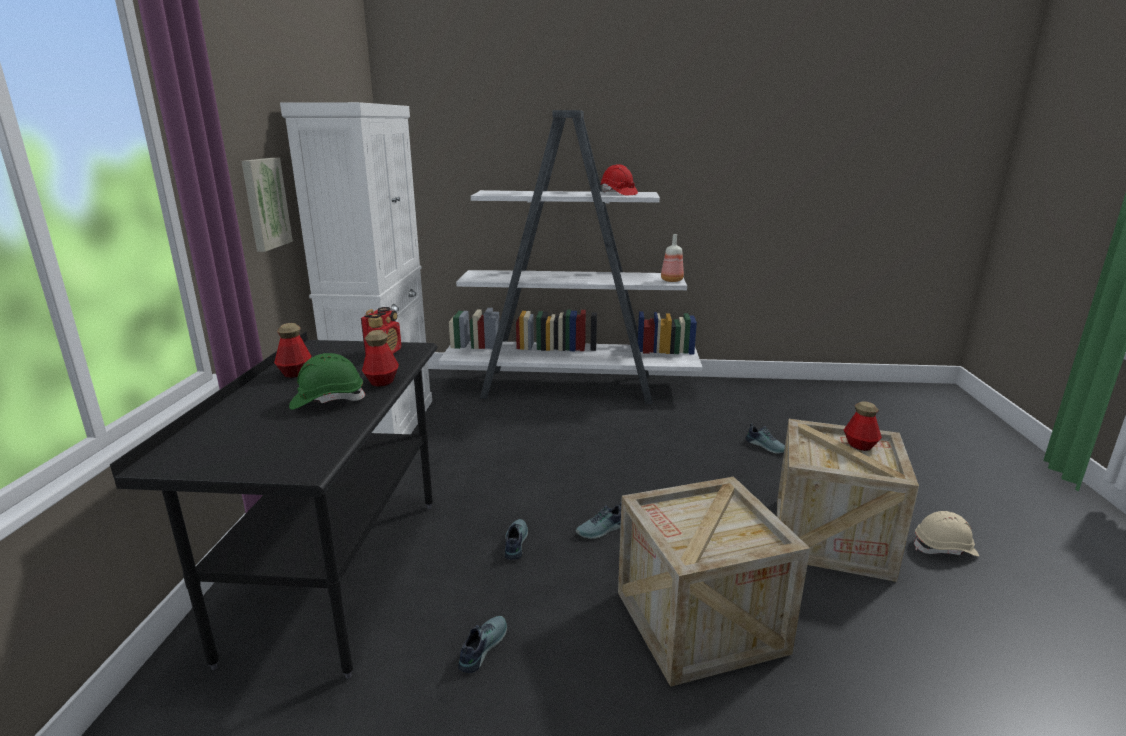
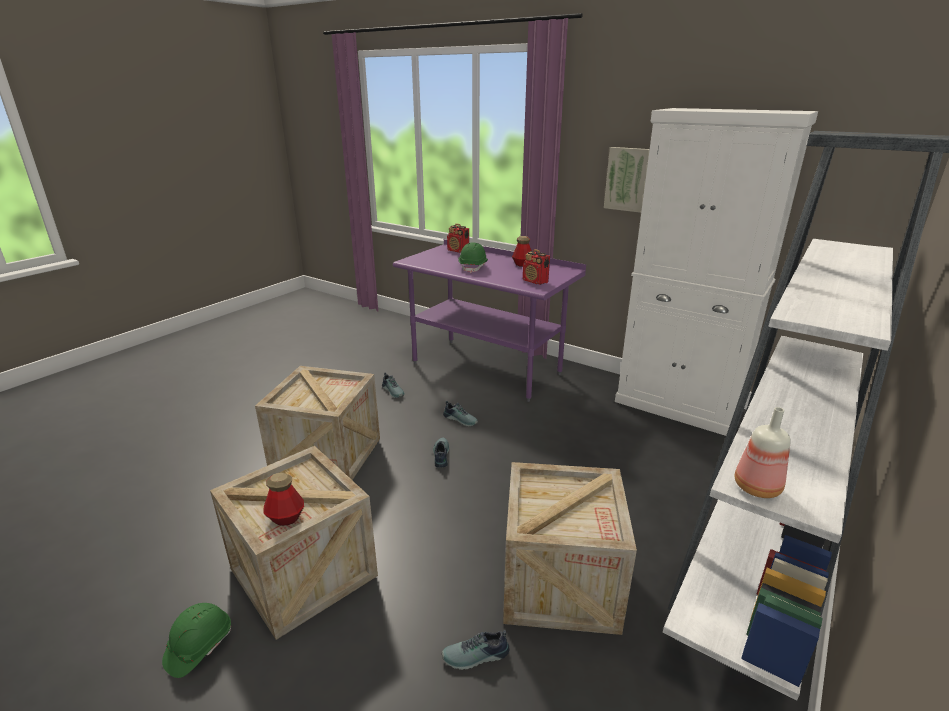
camera: 120 degrees right, 5 degrees up
black desk [110,332,437,679] -> purple desk [393,239,586,402]
bottle [362,330,399,387] -> none
red hard hat [600,164,638,195] -> none
beige hard hat [914,511,979,556] -> green hard hat [162,603,231,678]
none -> radio [447,223,469,253]
none -> crate [503,462,637,635]

